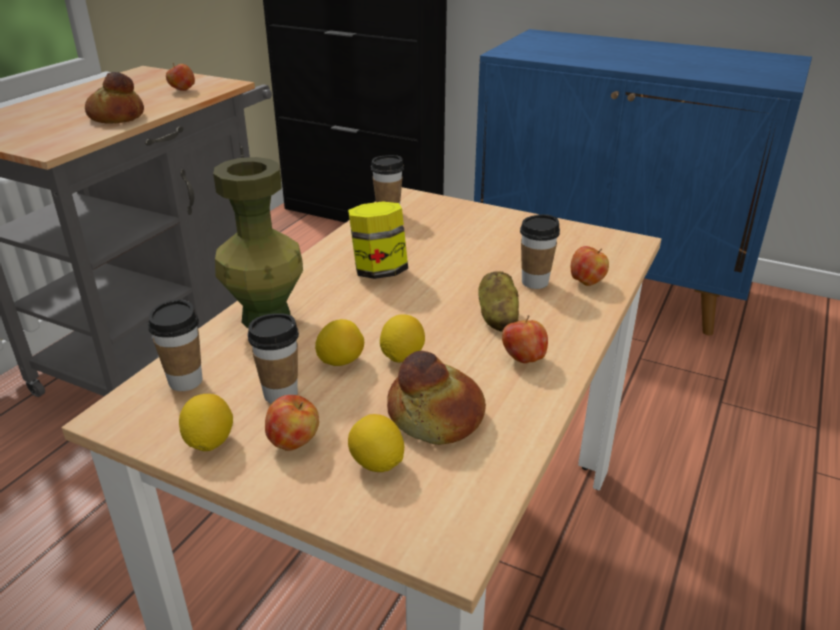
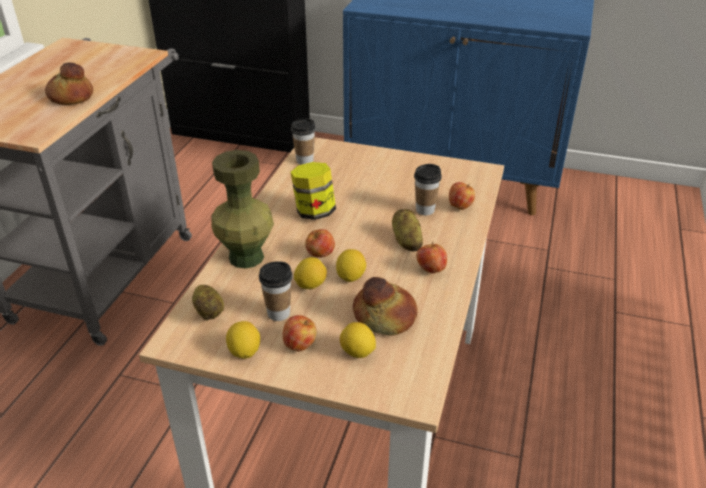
camera: 10 degrees left, 5 degrees up
cup [148,299,202,391] -> potato [192,285,224,321]
apple [166,63,195,91] -> apple moved to [305,229,335,257]

